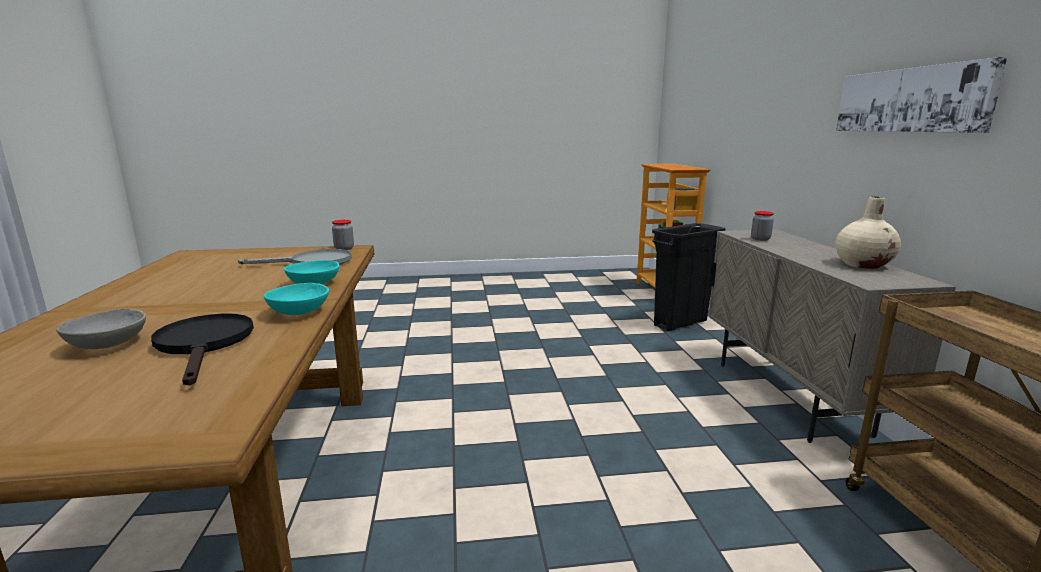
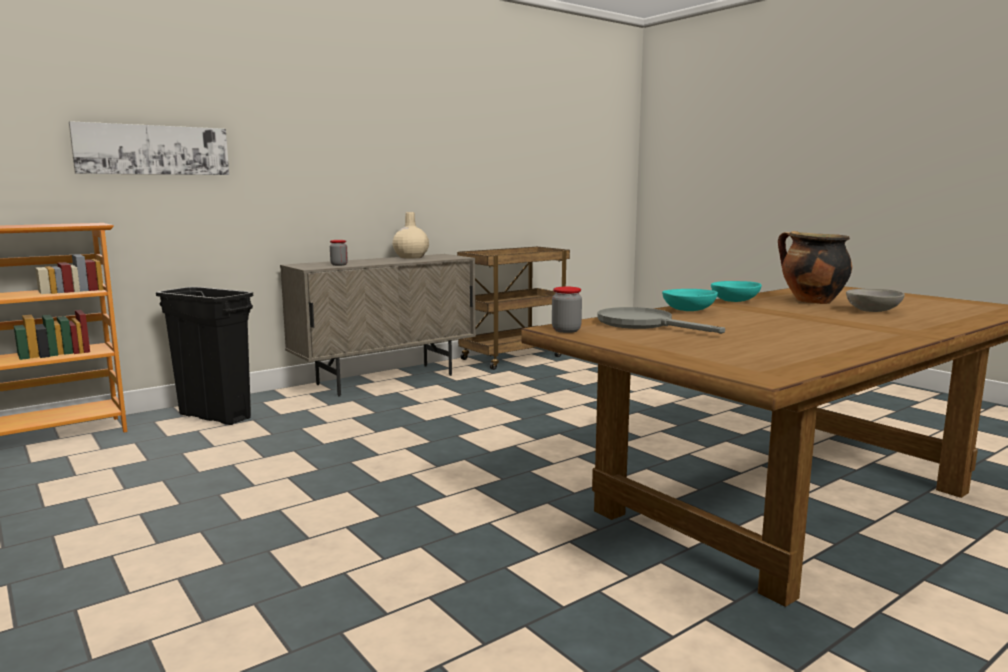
camera: 120 degrees left, 5 degrees down
black frying pan [151,313,254,385] -> cooking pot [778,231,852,304]
picture [836,57,1008,133] -> picture moved to [69,121,229,175]

